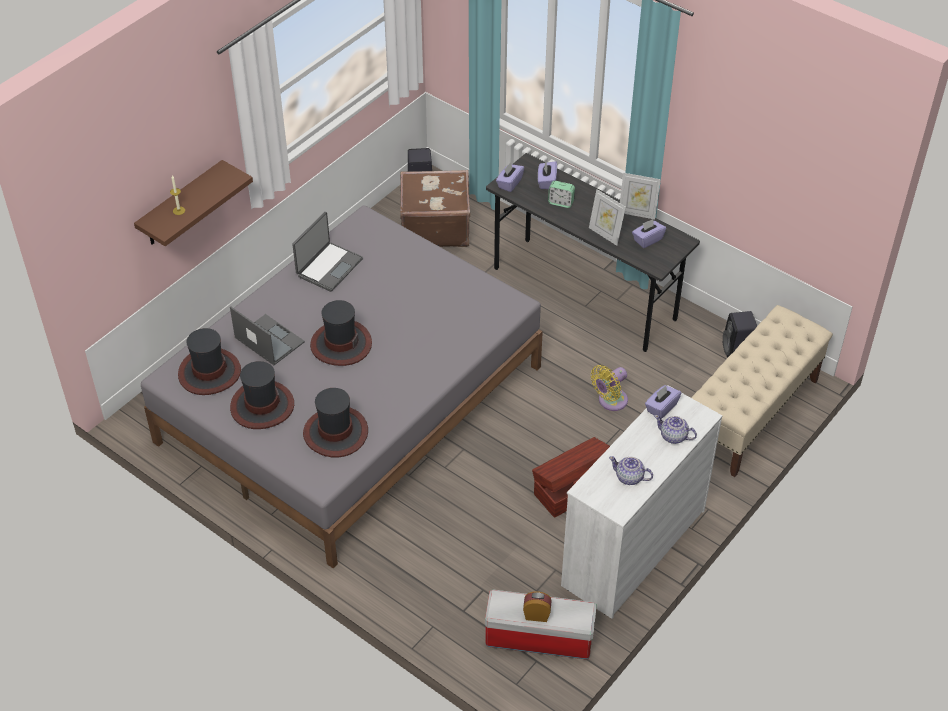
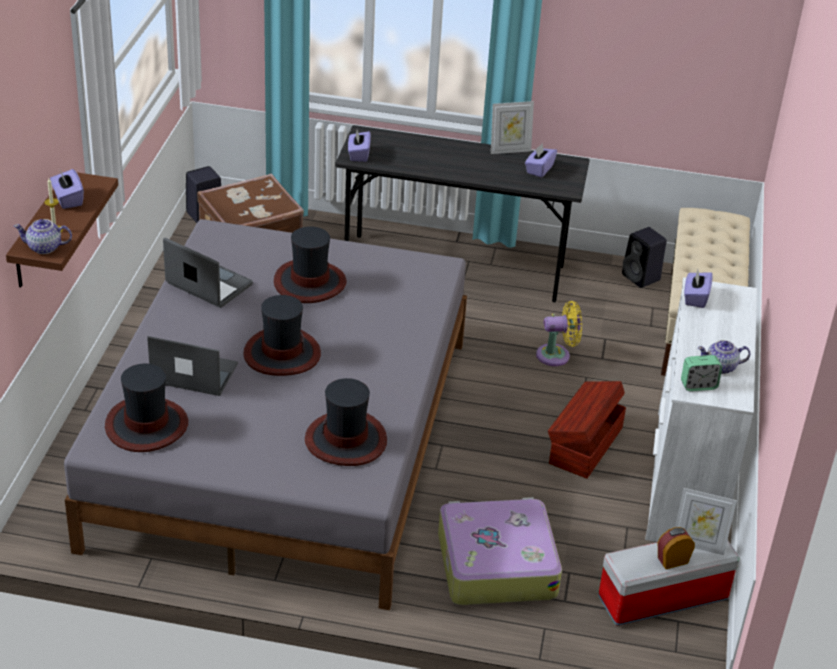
camera: 30 degrees left, 10 degrees down
hat [230,361,294,429] -> hat moved to [274,226,347,303]
laptop [292,212,363,292] -> laptop turned 60 degrees counterclockwise [163,238,253,308]
purple tissue box [538,161,557,189] -> purple tissue box moved to [50,169,84,209]
alarm clock [548,181,575,208] -> alarm clock moved to [681,355,722,391]
picture frame [589,189,626,246] -> picture frame moved to [675,488,737,555]
yellow fan [590,365,628,411] -> yellow fan turned 120 degrees counterclockwise [536,301,582,366]
teapot [654,415,697,444] -> teapot moved to [14,219,72,254]
none -> suitcase [438,497,562,605]

